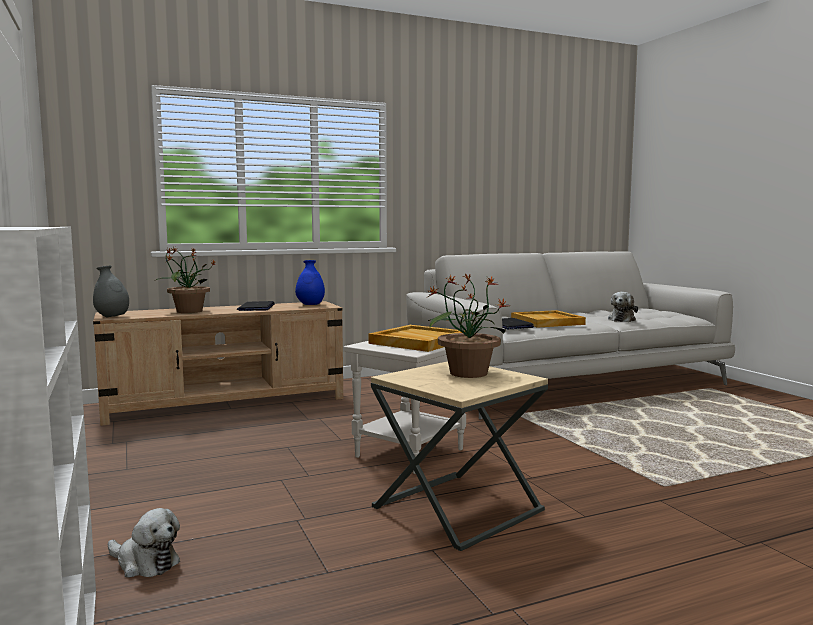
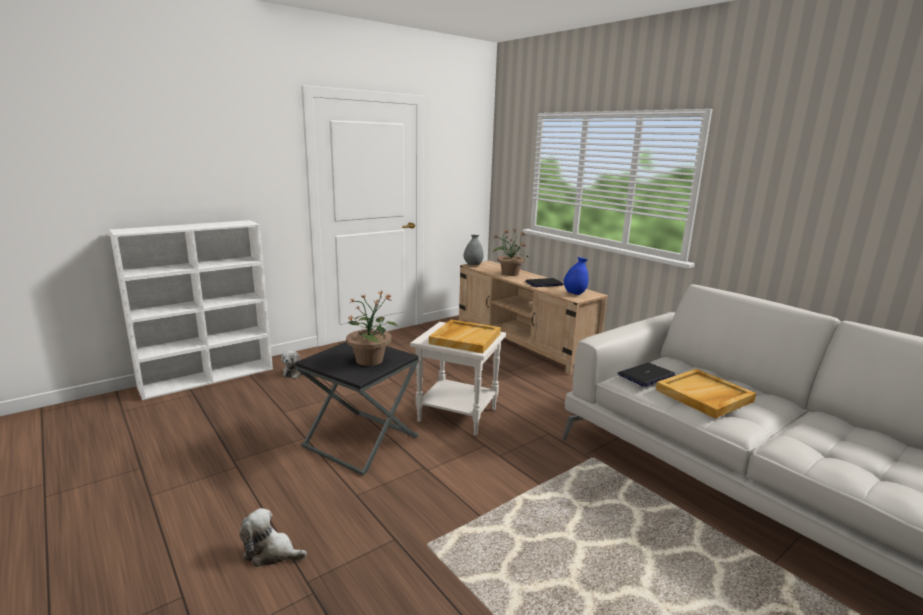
camera: 75 degrees right, 10 degrees up
beige side table [371,361,548,551] -> black side table [295,342,418,475]
plush toy [608,292,638,322] -> plush toy moved to [239,508,307,567]

